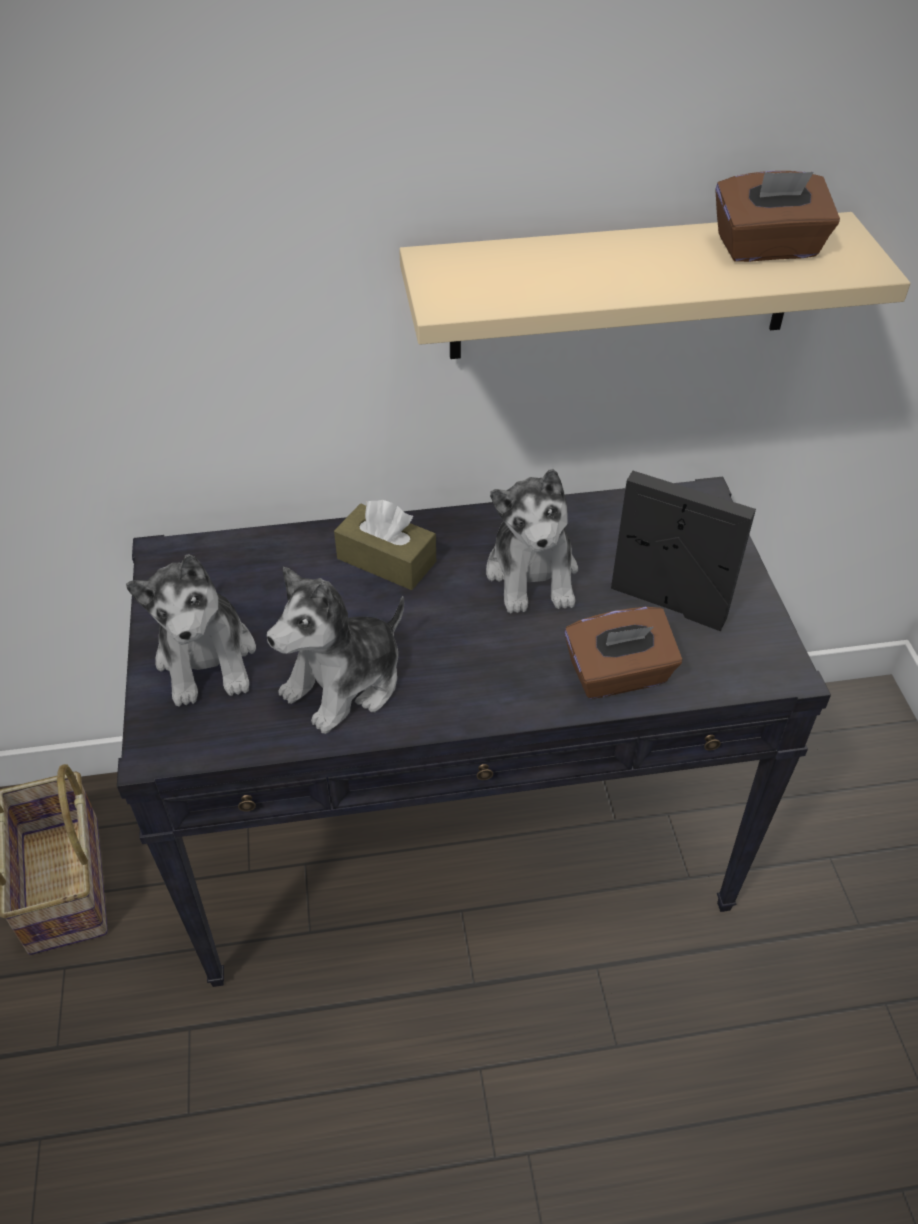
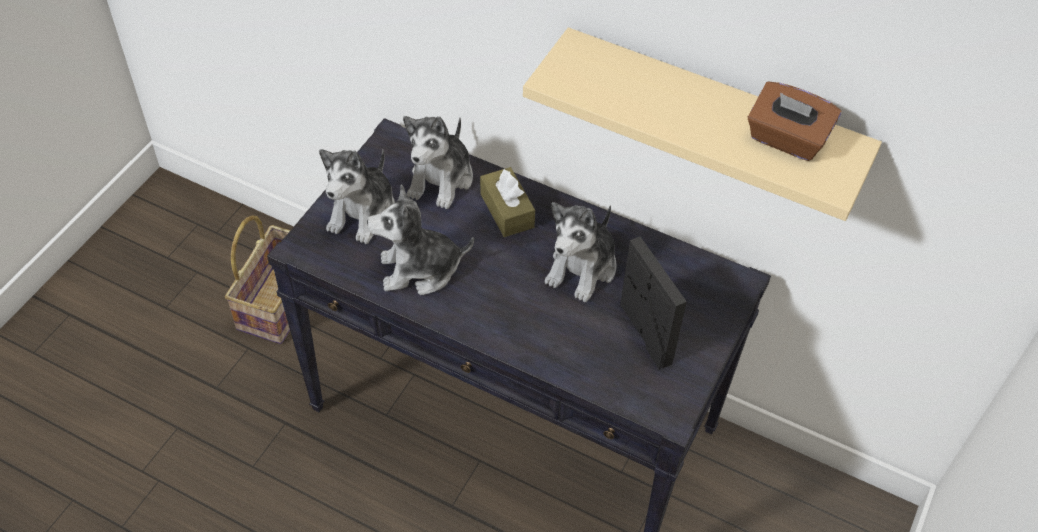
camera: 35 degrees right, 5 degrees up
brown tissue box [564,607,682,699] -> none
none -> plush toy [403,116,473,209]

